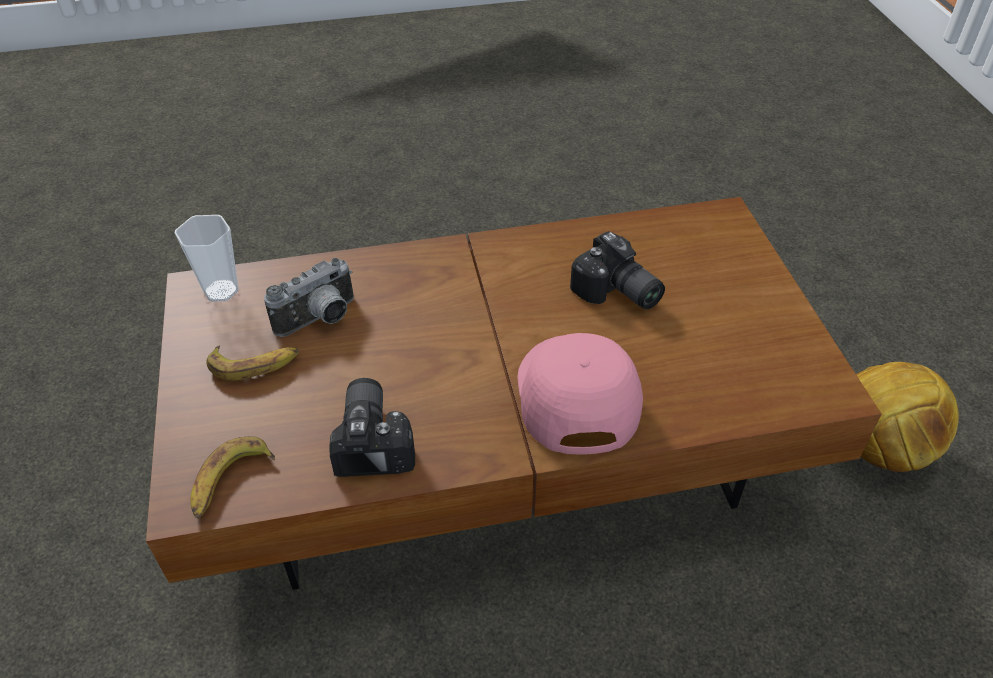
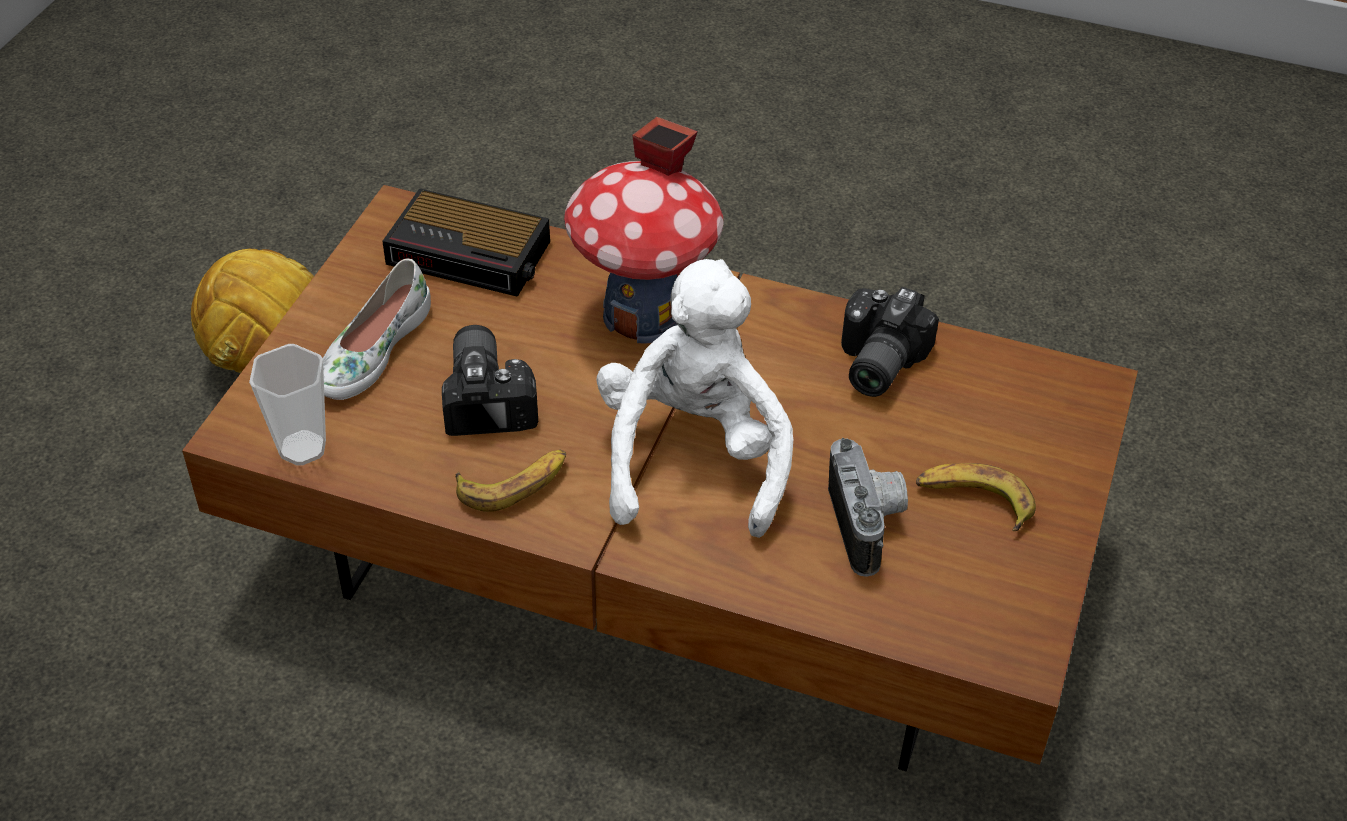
camera: 150 degrees left, 0 degrees up
cup [174,215,238,302] -> cup moved to [249,344,326,465]
banana [191,436,275,519] -> banana moved to [456,450,566,512]
camera [264,258,354,337] -> camera turned 90 degrees clockwise [828,438,908,577]
pink cap [517,333,643,454] -> toy house [564,117,723,344]
none -> white shoe [323,259,431,400]
none -> alarm clock [382,188,550,297]
none -> white plush toy [596,259,793,538]

